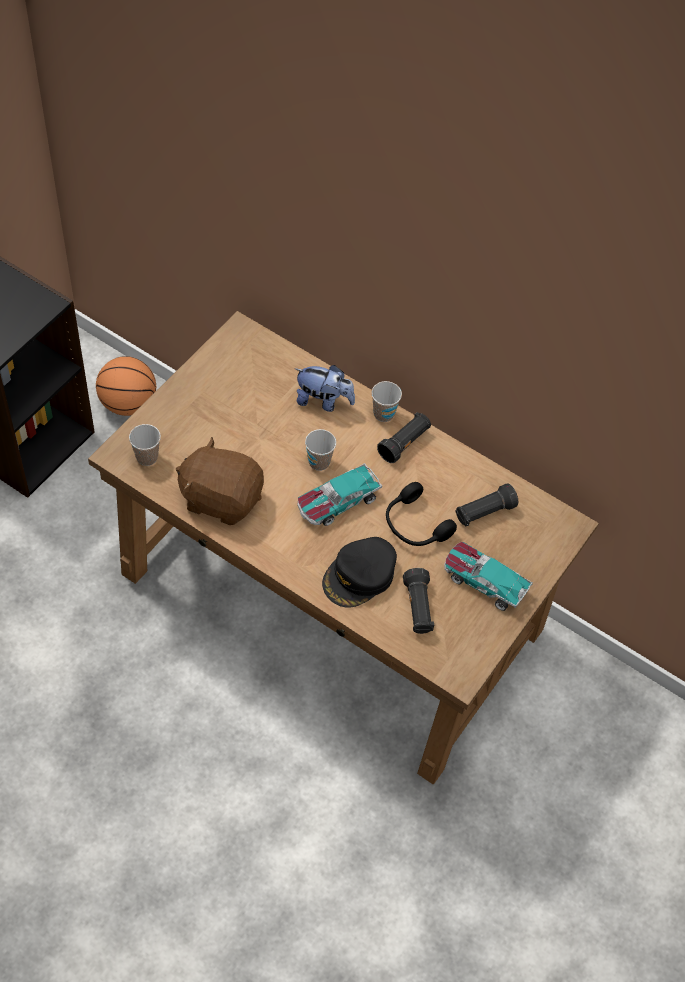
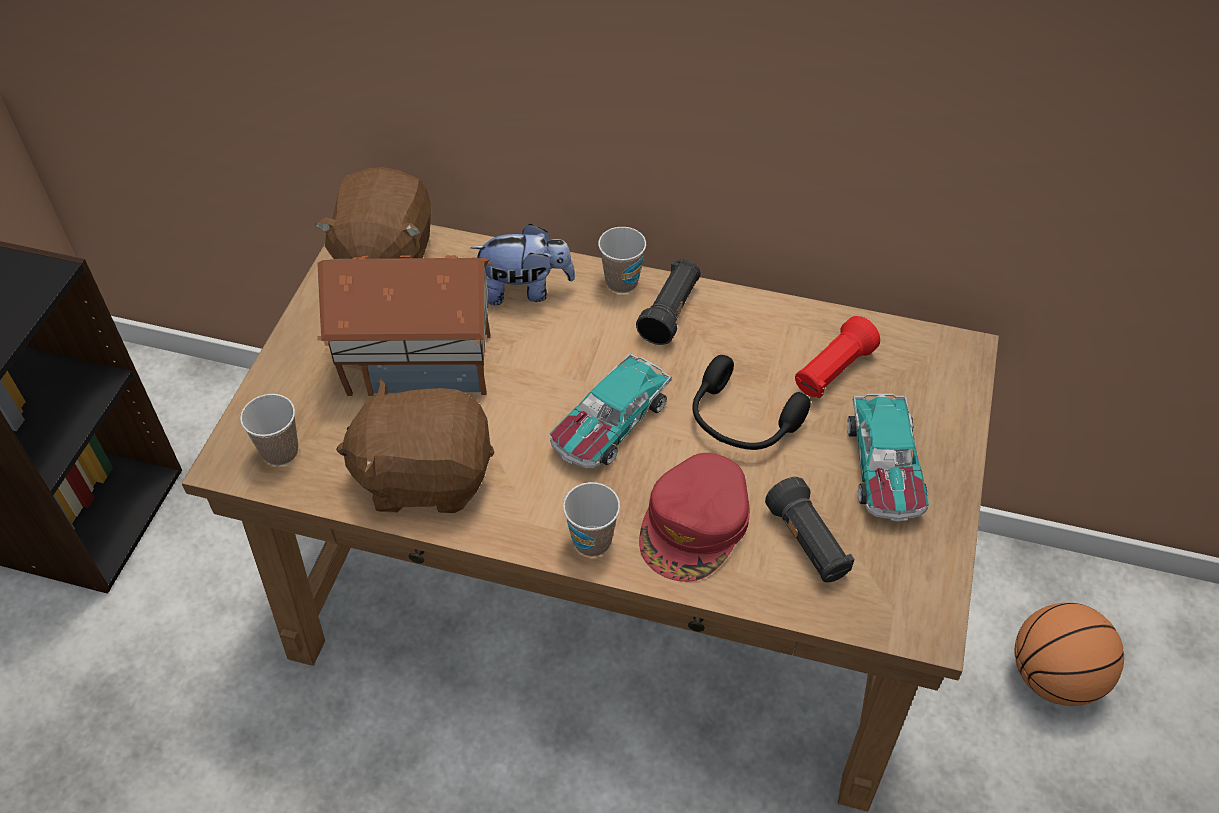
camera: 15 degrees left, 5 degrees down
basketball [96,356,156,416] -> basketball moved to [1015,603,1124,706]
cup [305,429,336,471] -> cup moved to [563,482,620,557]
black cap [322,537,397,608] -> red cap [639,453,750,582]
toy car [444,542,533,611] -> toy car turned 105 degrees counterclockwise [847,394,929,522]
black flashlight [455,483,518,527] -> red flashlight [795,316,880,398]
none -> brown plush toy [315,167,431,259]
none -> toy house [317,255,492,396]

